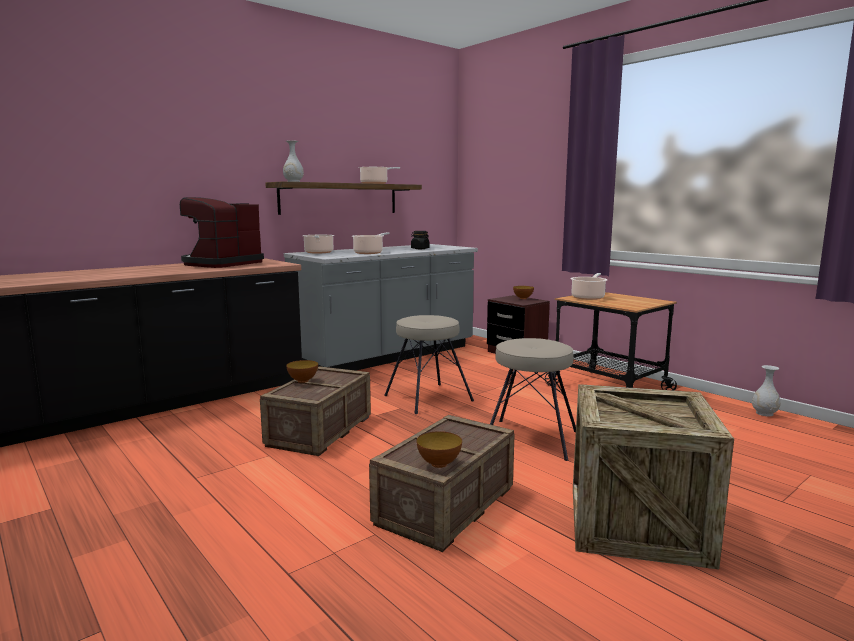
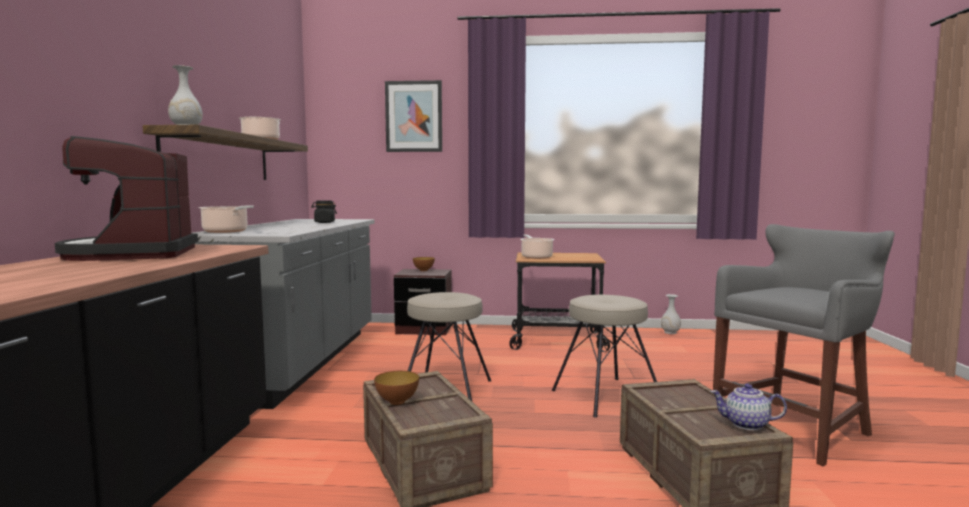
camera: 45 degrees left, 5 degrees down
cooking pot [352,233,389,254] -> none
bowl [417,431,462,468] -> teapot [710,384,787,430]
crate [573,384,734,569] -> grey stool [713,224,895,466]
none -> picture [385,80,442,152]

